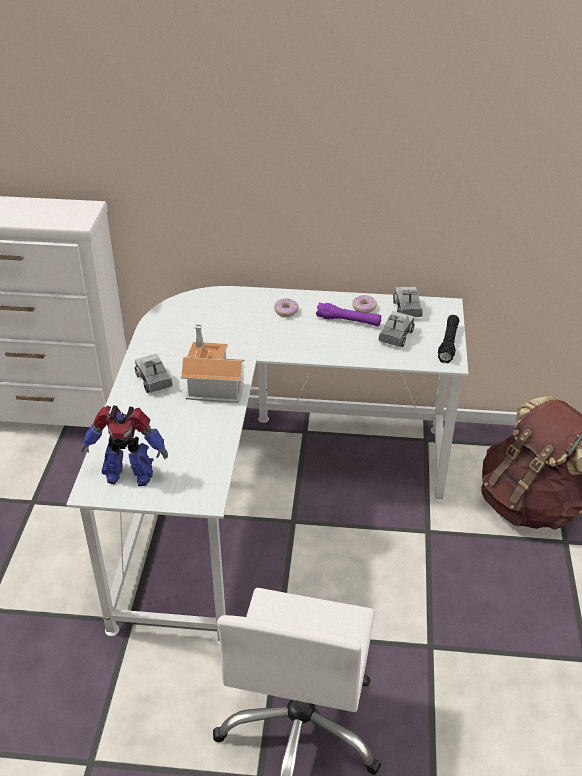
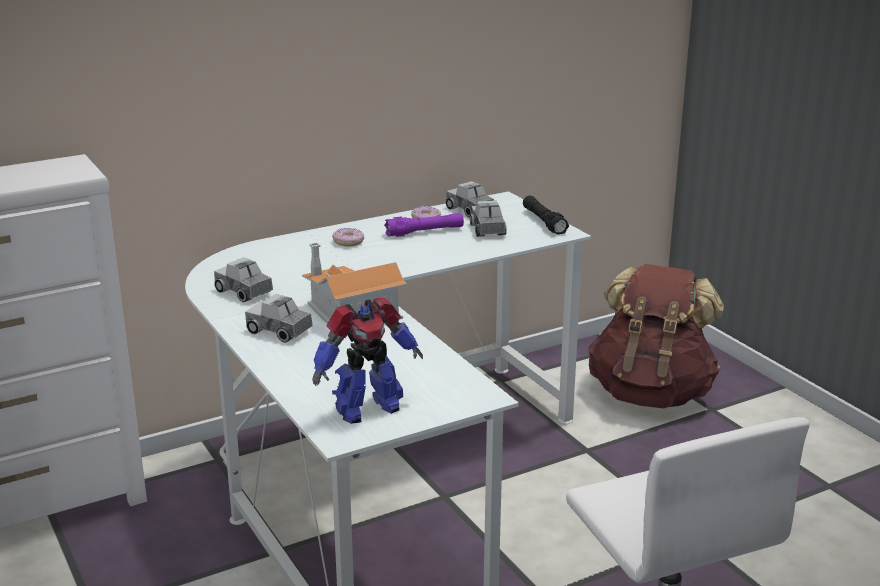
camera: 35 degrees left, 15 degrees down
none -> toy truck [214,257,273,302]

